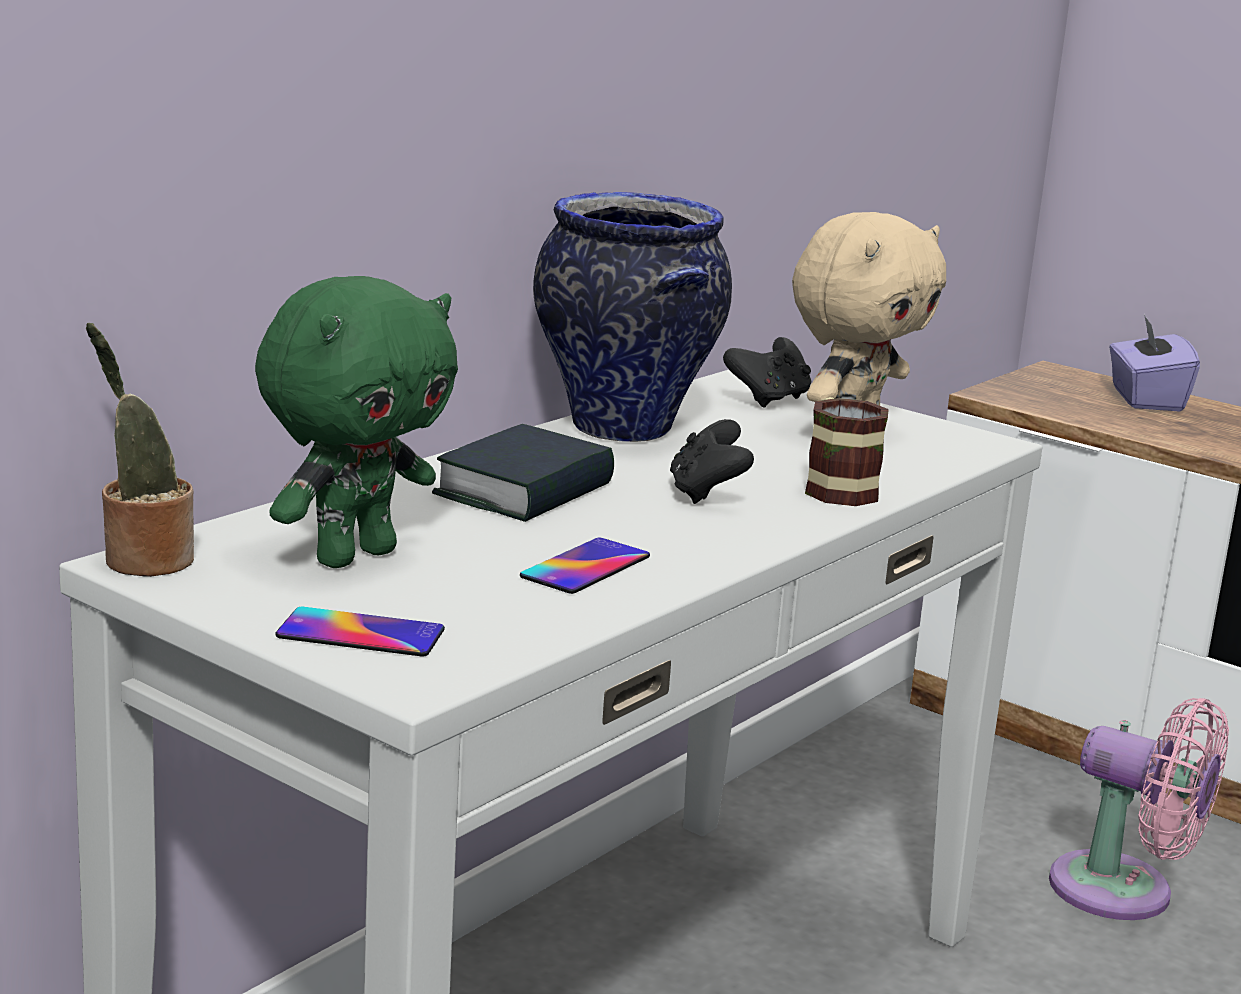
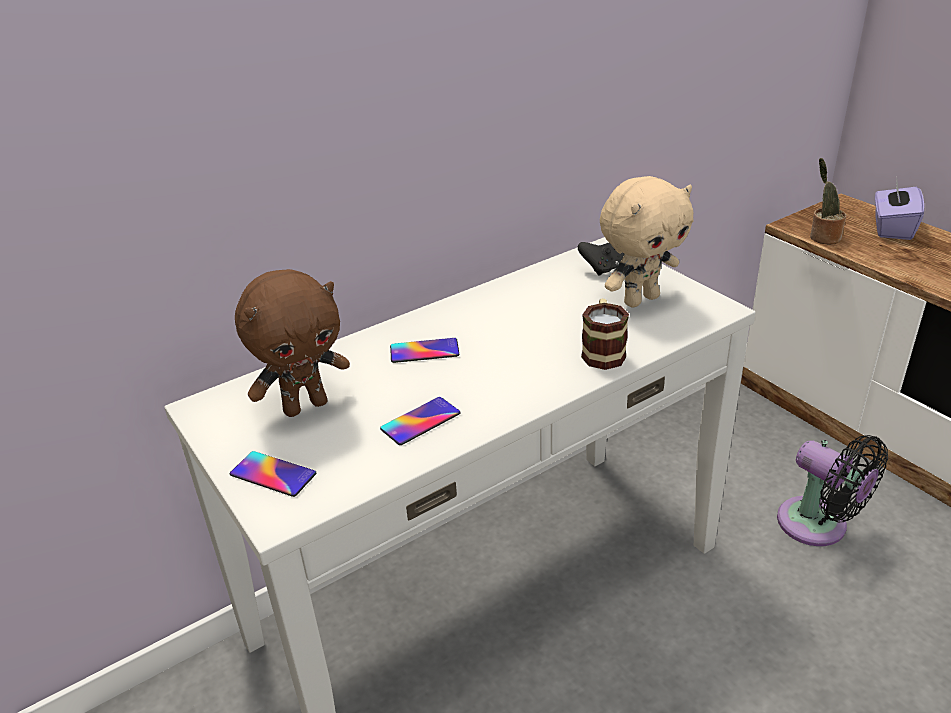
camera: 20 degrees right, 15 degrees up
potted plant [86,323,194,577] -> potted plant moved to [810,158,846,245]
green plush toy [255,276,458,568] -> brown plush toy [235,269,350,417]
book [432,424,614,522] -> phone [390,338,460,363]
vase [533,192,732,442] -> none
black game controller [670,419,754,504] -> none
pink fan [1049,698,1229,920] -> black fan [777,435,888,546]

